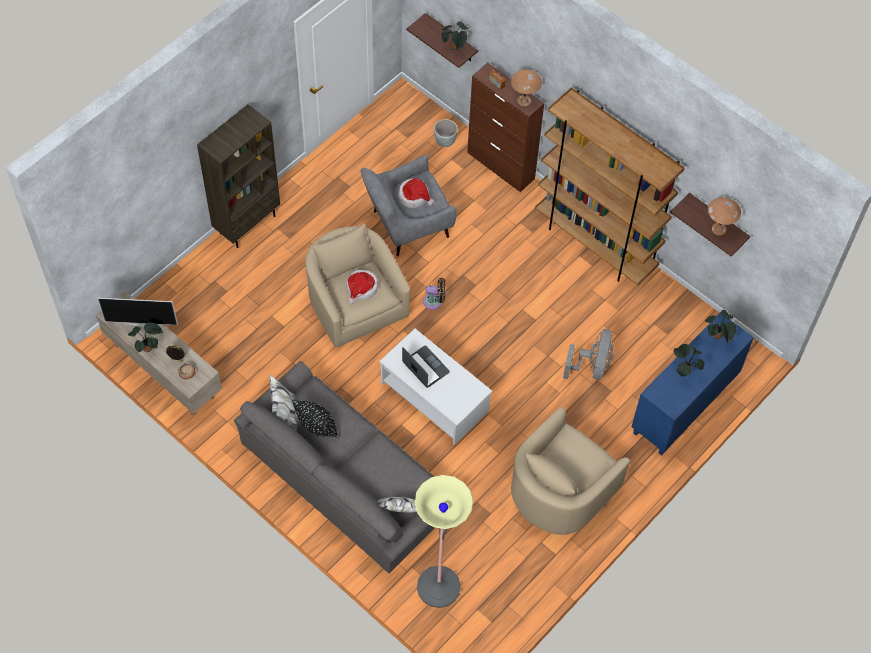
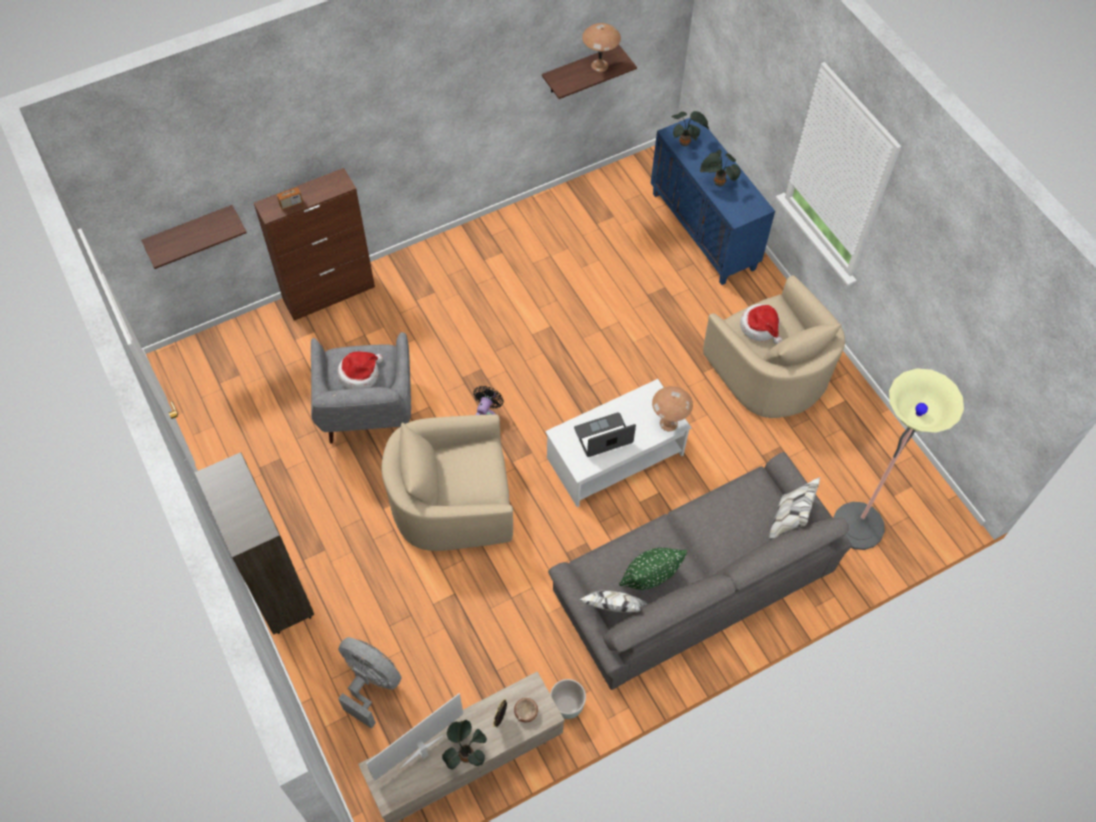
camera: 70 degrees left, 0 degrees up
television [97,298,178,327] -> television turned 150 degrees counterclockwise [366,693,463,781]
black pillow [292,399,339,438] -> green pillow [619,548,687,590]
hat [346,270,378,304] -> hat moved to [740,304,782,344]
grey planter [434,119,458,147] -> grey planter moved to [550,679,586,719]
potted plant [442,21,469,50] -> none
brown table lamp [511,69,542,107] -> brown table lamp moved to [652,386,693,431]
brown bookcase [535,87,685,286] -> none
grey fan [563,329,614,380] -> grey fan moved to [338,637,401,729]

